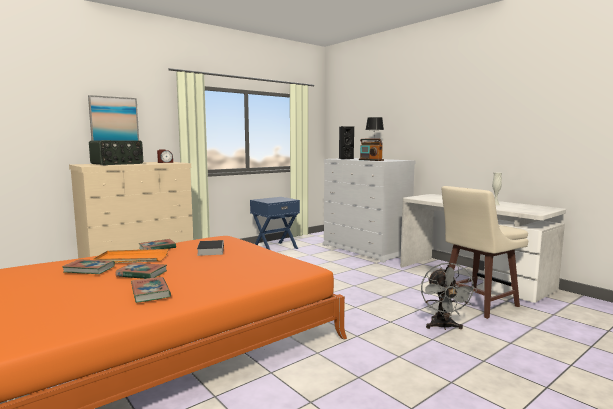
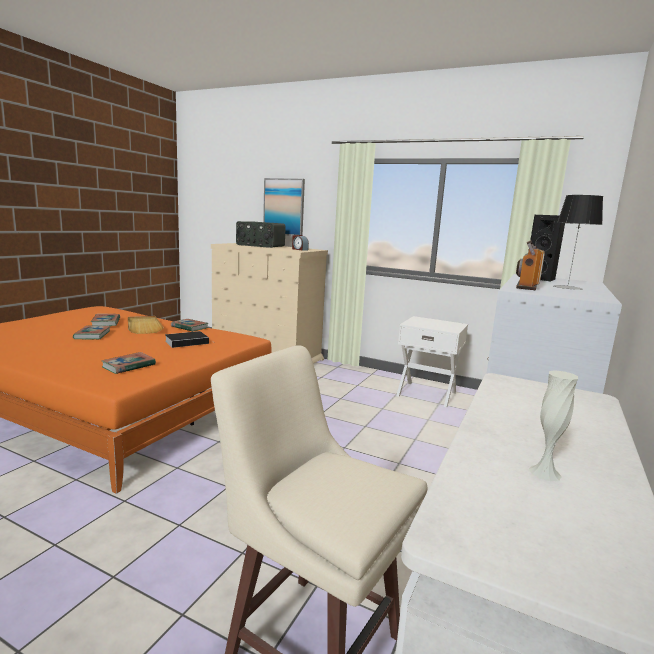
camera: 65 degrees right, 5 degrees up
orange tray [93,249,168,263] -> beige tray [128,316,164,334]
book [131,277,171,303] -> book moved to [101,352,156,374]
blue nightstand [250,197,300,250] -> white nightstand [396,316,468,408]
grey fan [421,262,477,330] -> none

